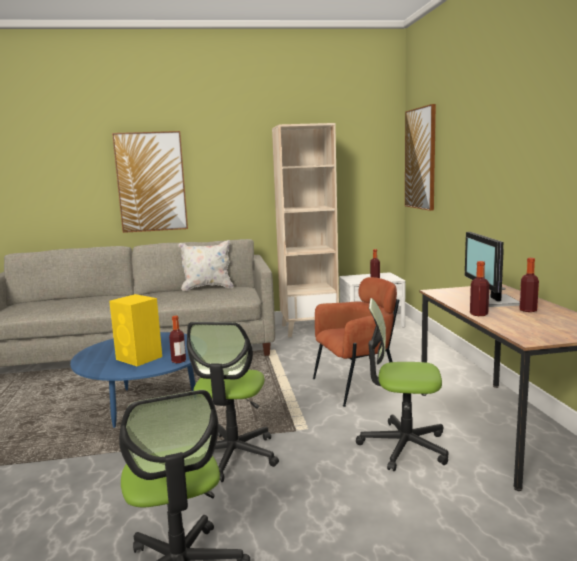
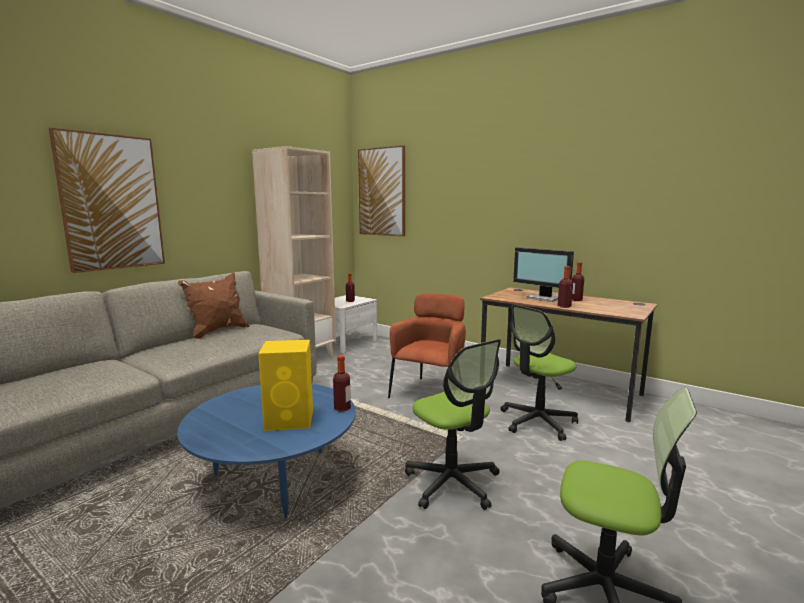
camera: 45 degrees left, 0 degrees up
white pillow [179,240,234,291] -> brown pillow [178,273,250,339]

